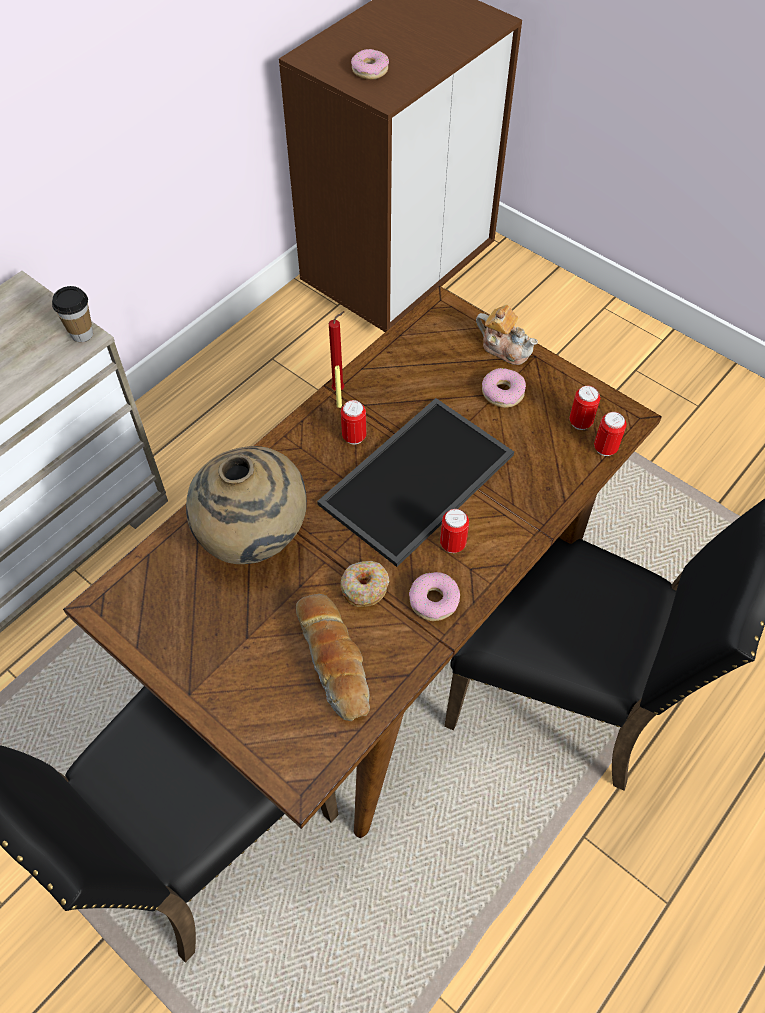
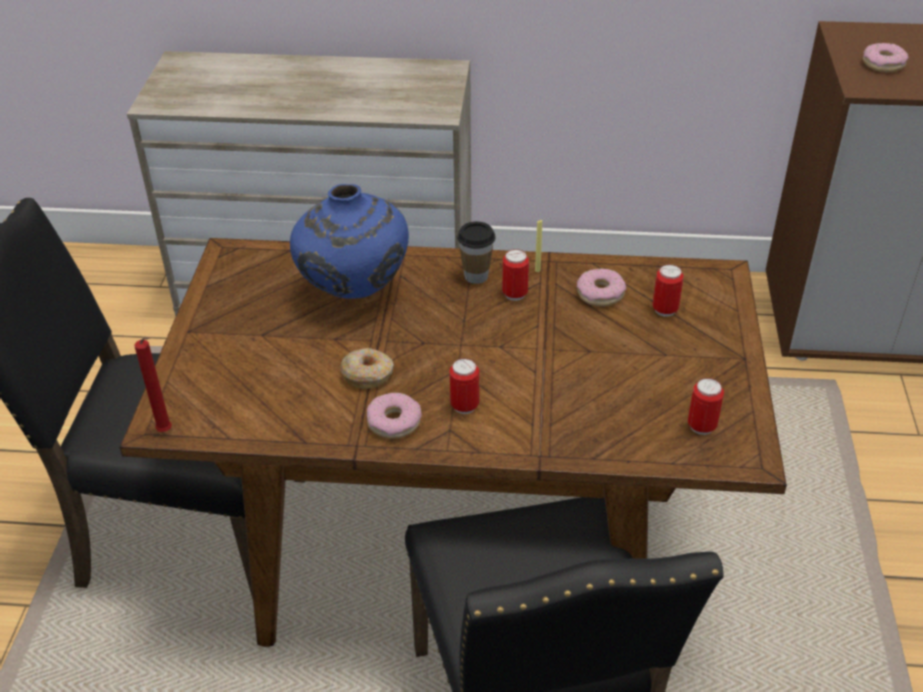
camera: 55 degrees right, 15 degrees down
cup [52,286,93,342] -> cup moved to [457,222,496,284]
beige vase [186,446,307,564] -> blue vase [290,184,409,299]
bread [296,594,370,721] -> none
tray [317,398,514,567] -> none
red candle [329,311,345,391] -> red candle moved to [135,337,172,432]
teapot [476,305,538,365] -> none
donut [482,368,526,408] -> donut moved to [577,269,626,306]
can [594,412,626,456] -> can moved to [652,264,684,317]

